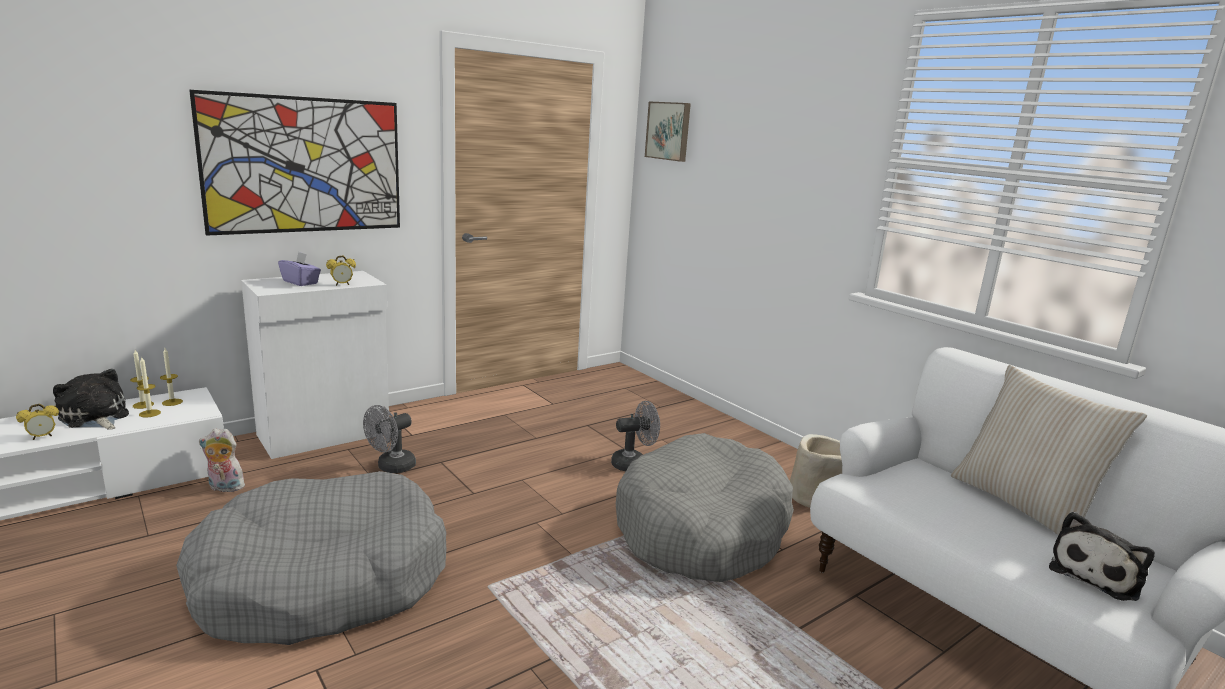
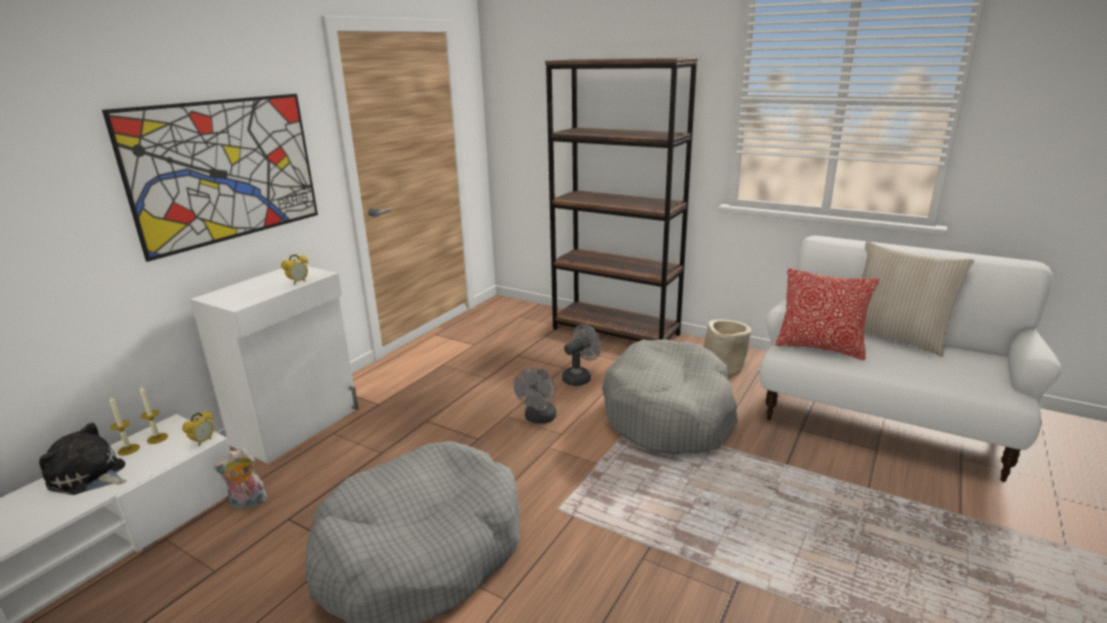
camera: 20 degrees left, 5 degrees up
alarm clock [16,404,59,440] -> alarm clock moved to [182,411,214,446]
candle [137,356,161,417] -> none
purple tissue box [278,252,321,286] -> none
grey fan [363,405,416,473] -> grey fan moved to [514,368,556,424]
picture [645,101,691,162] -> none
plush toy [1049,512,1155,601] -> none
none -> brown bookcase [545,58,698,341]
none -> pillow [775,268,879,361]

